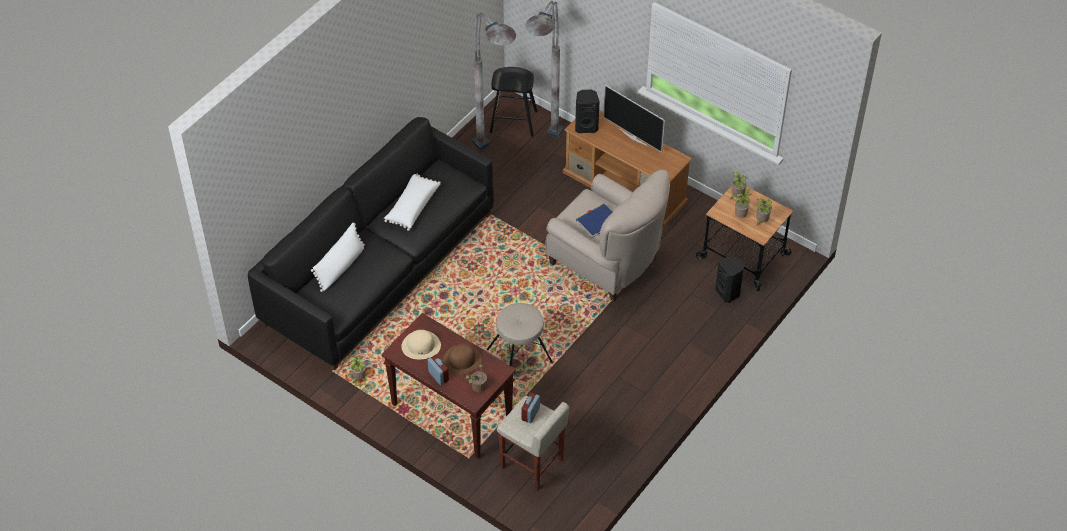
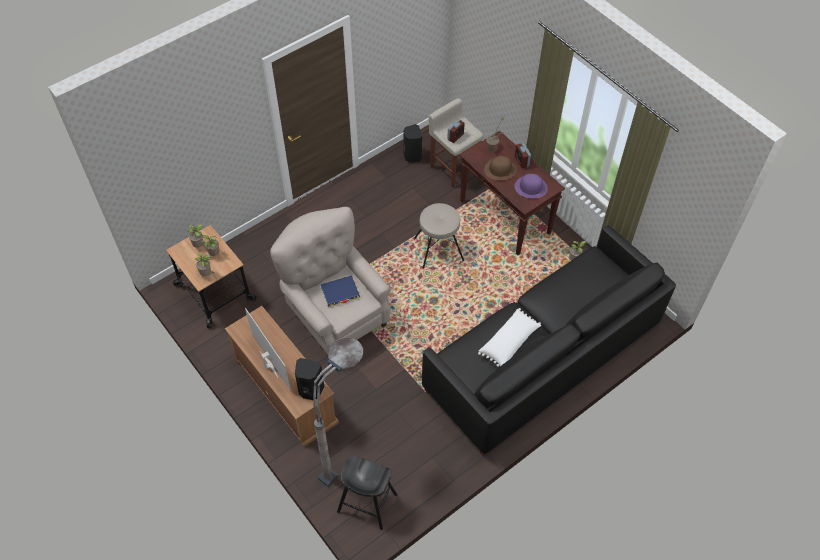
camera: 165 degrees left, 5 degrees up
white pillow [311,223,365,292] -> none
beige hat [401,330,441,359] -> purple hat [515,174,548,198]
grey floor lamp [472,13,516,150] -> none
black speaker [715,256,744,303] -> black speaker moved to [403,124,422,162]

